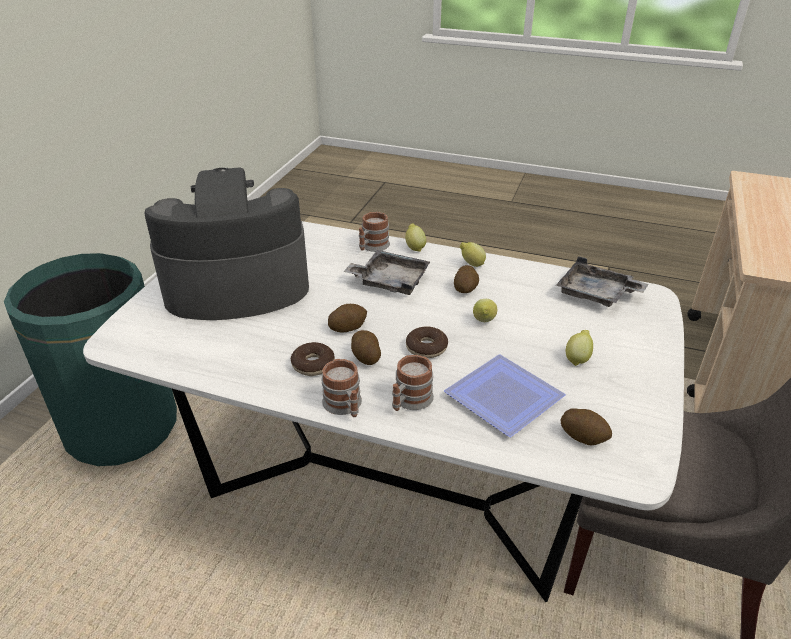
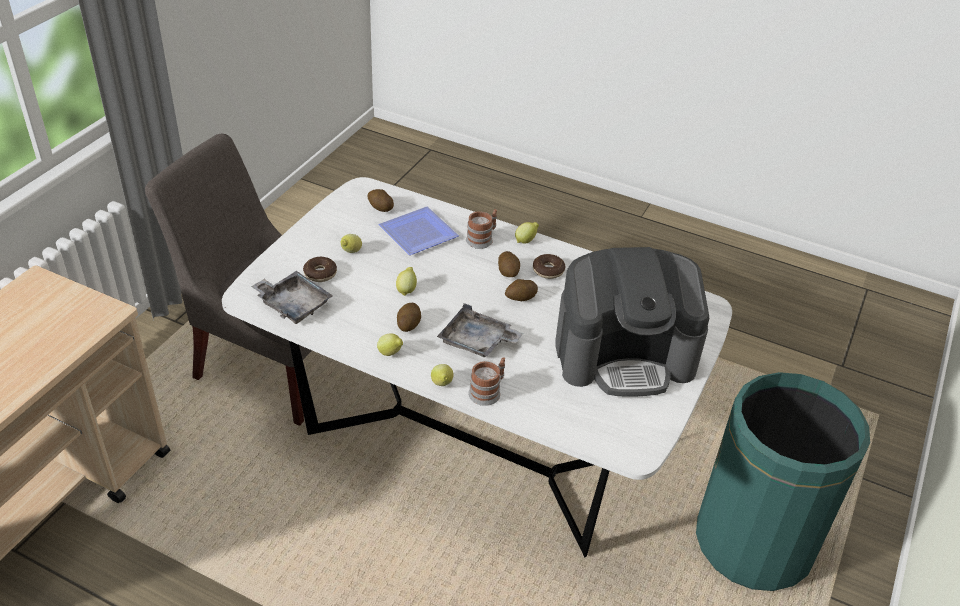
camera: 175 degrees left, 5 degrees up
mug [321,359,362,417] -> lemon [515,222,539,244]
donut [406,327,448,358] -> donut moved to [303,257,337,282]

